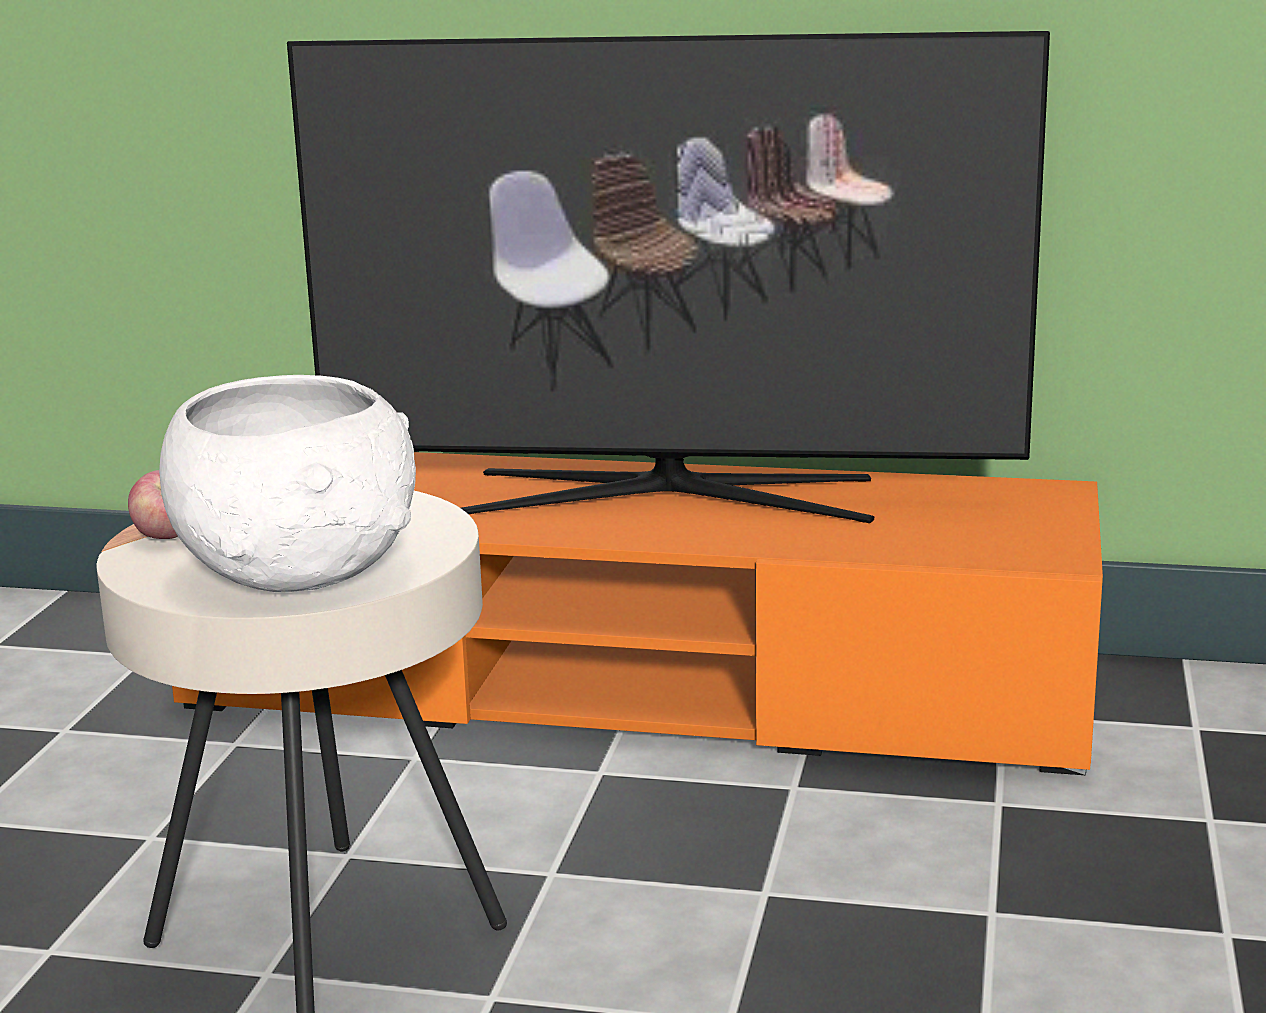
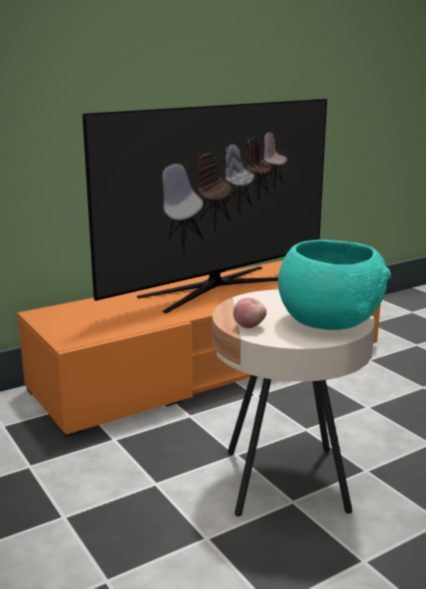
camera: 45 degrees left, 0 degrees up
white bowl [159,375,416,592] -> turquoise bowl [278,240,391,330]

